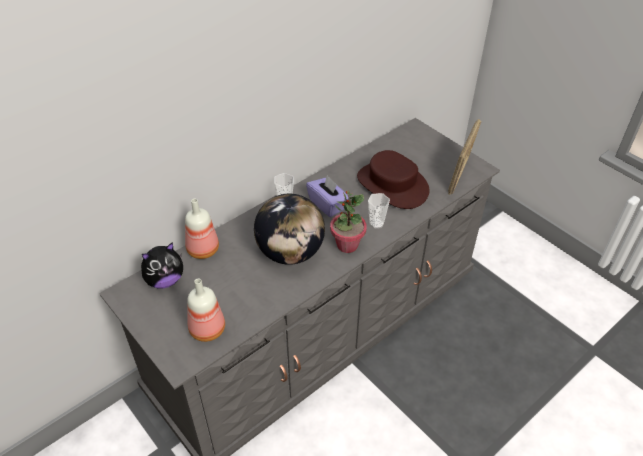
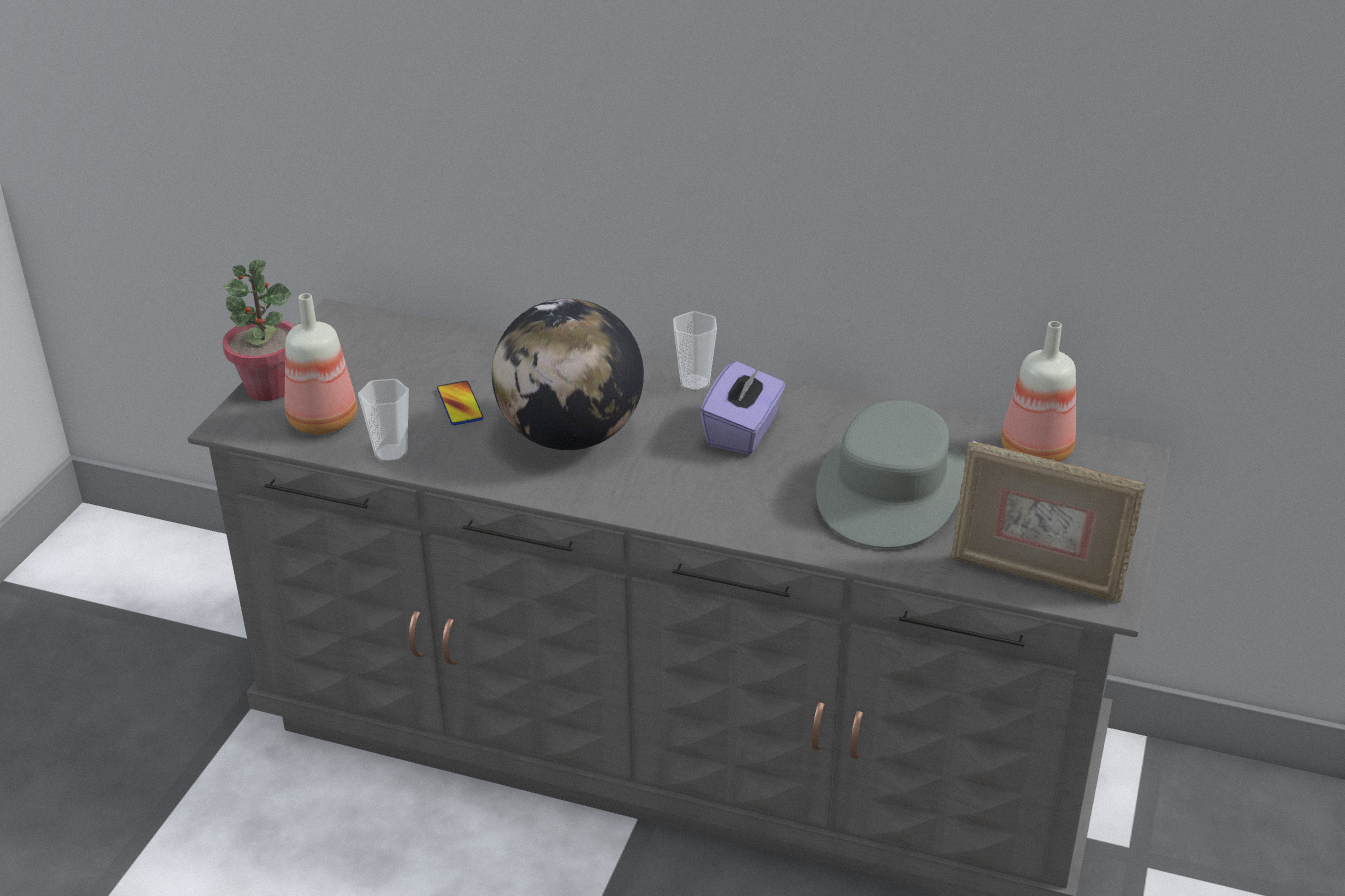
camera: 60 degrees right, 10 degrees down
plush toy [141,242,183,289] -> none
bottle [185,199,219,259] -> bottle moved to [1001,321,1076,462]
potted plant [330,190,367,253] -> potted plant moved to [222,259,295,401]
brown hat [357,150,429,209] -> grey hat [816,400,966,549]
cup [368,193,390,229] -> cup moved to [358,379,409,463]
picture frame [448,119,482,195] -> picture frame turned 150 degrees counterclockwise [951,441,1145,603]
none -> phone [437,381,484,425]

